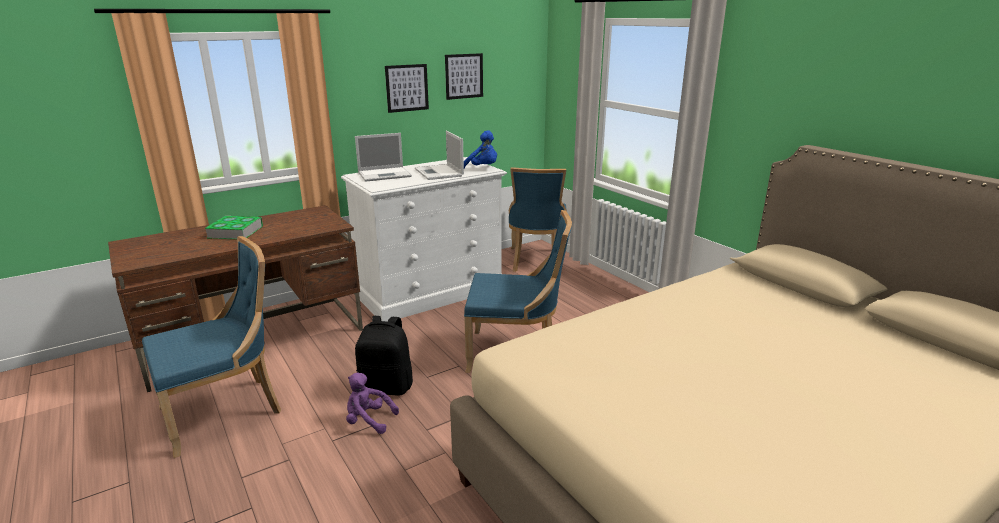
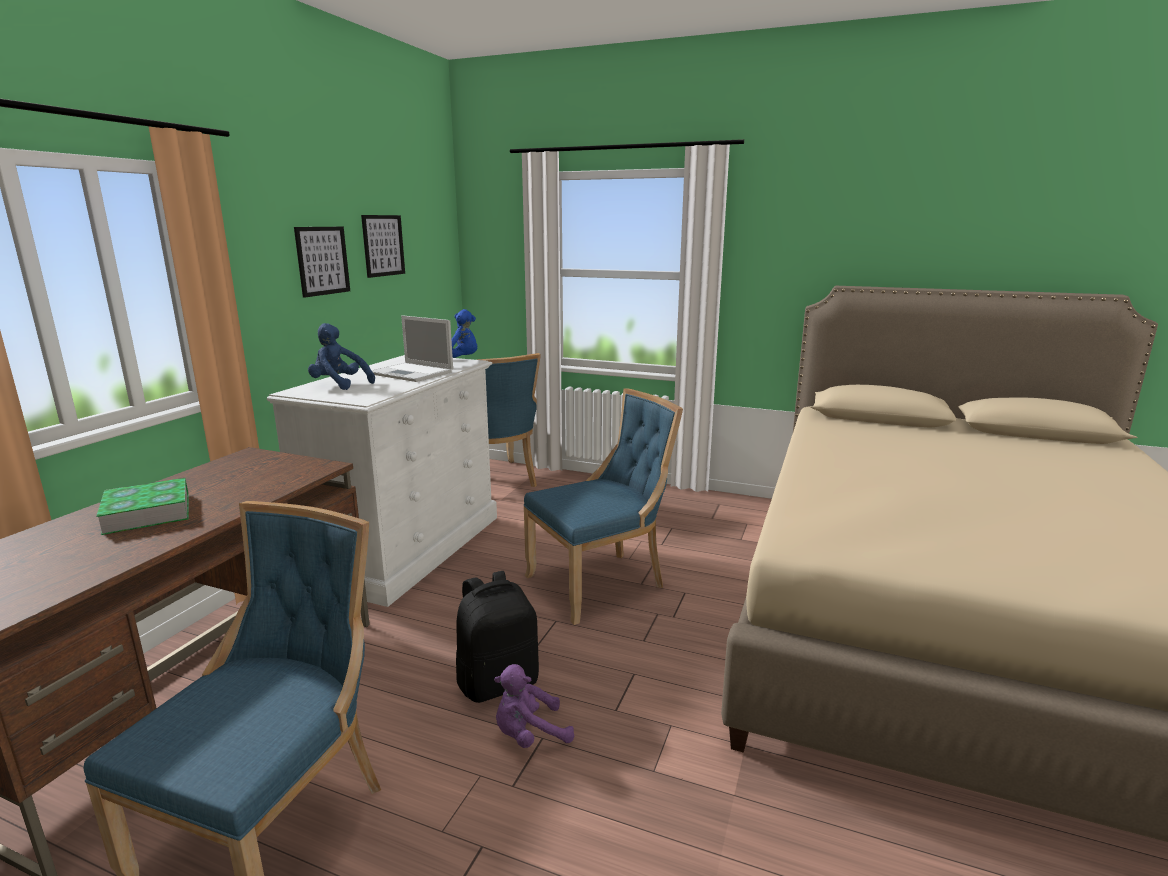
camera: 35 degrees left, 5 degrees down
laptop [355,133,412,182] -> blue plush toy [308,323,375,390]

